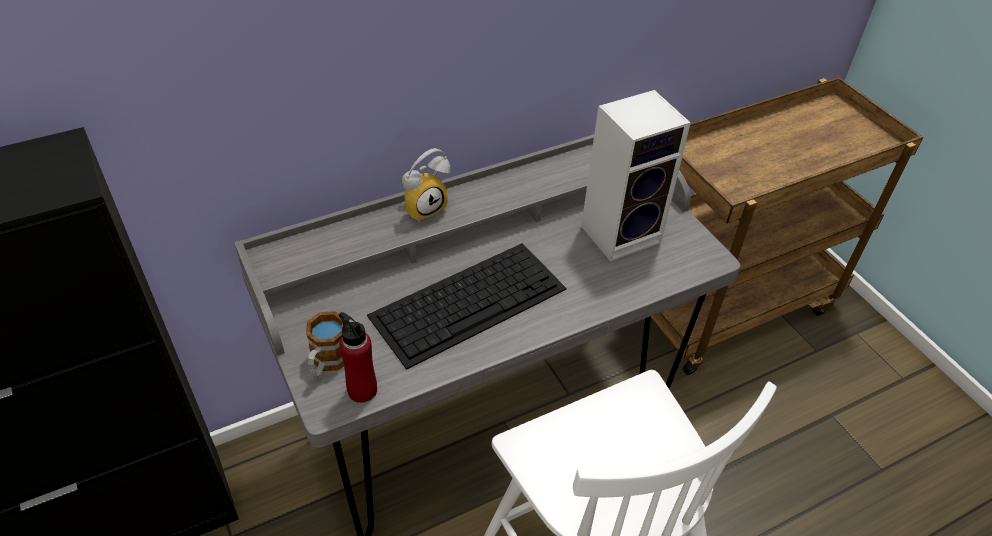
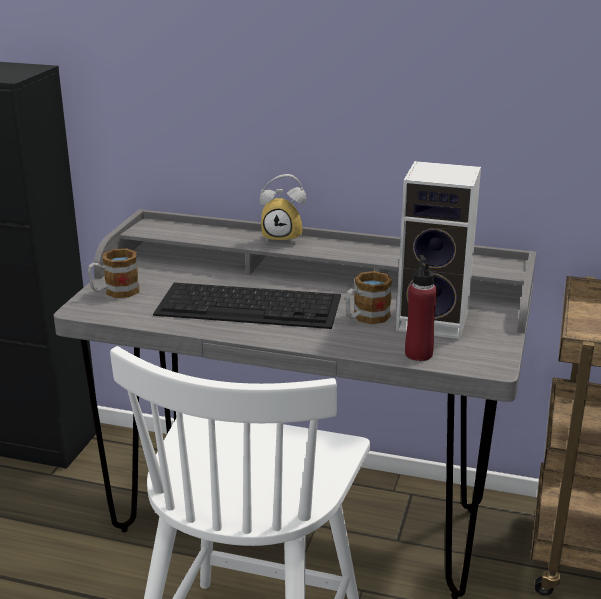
camera: 45 degrees right, 20 degrees down
red bottle [339,312,377,403] -> red bottle moved to [405,255,437,361]
none -> mug [345,271,392,324]

